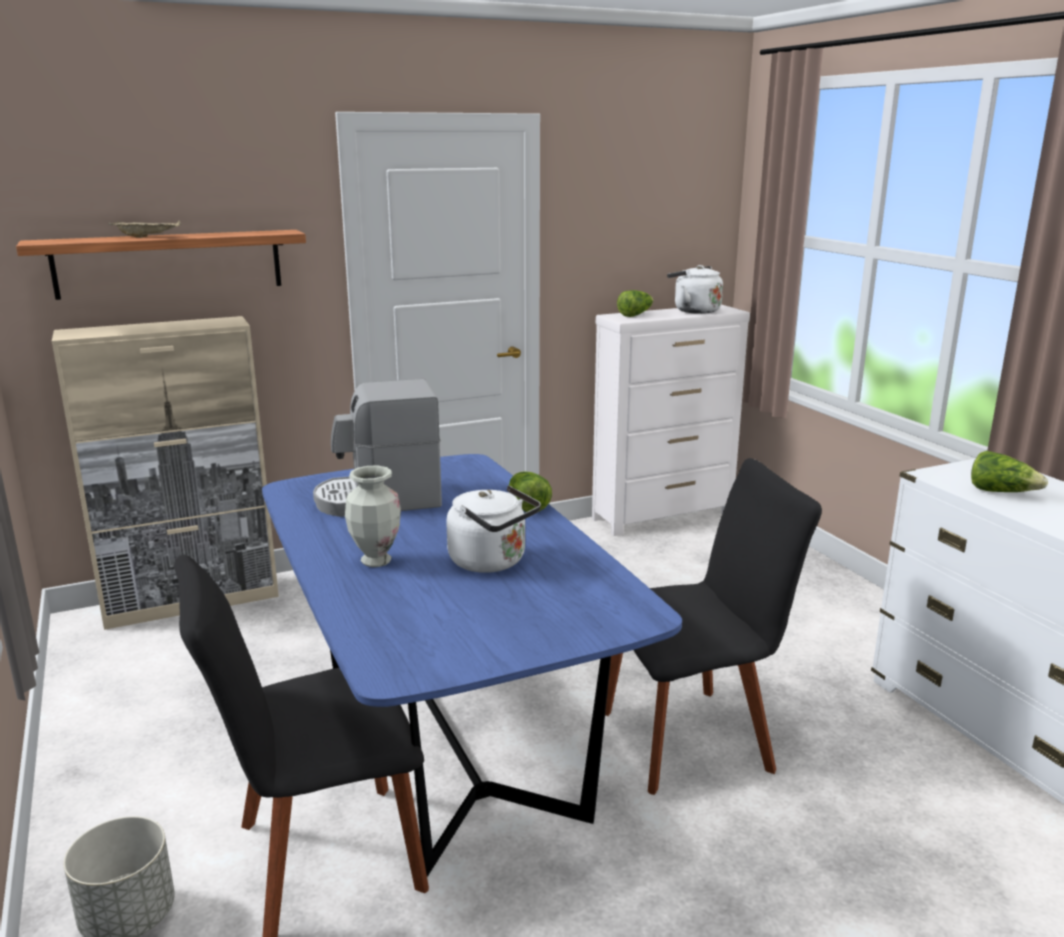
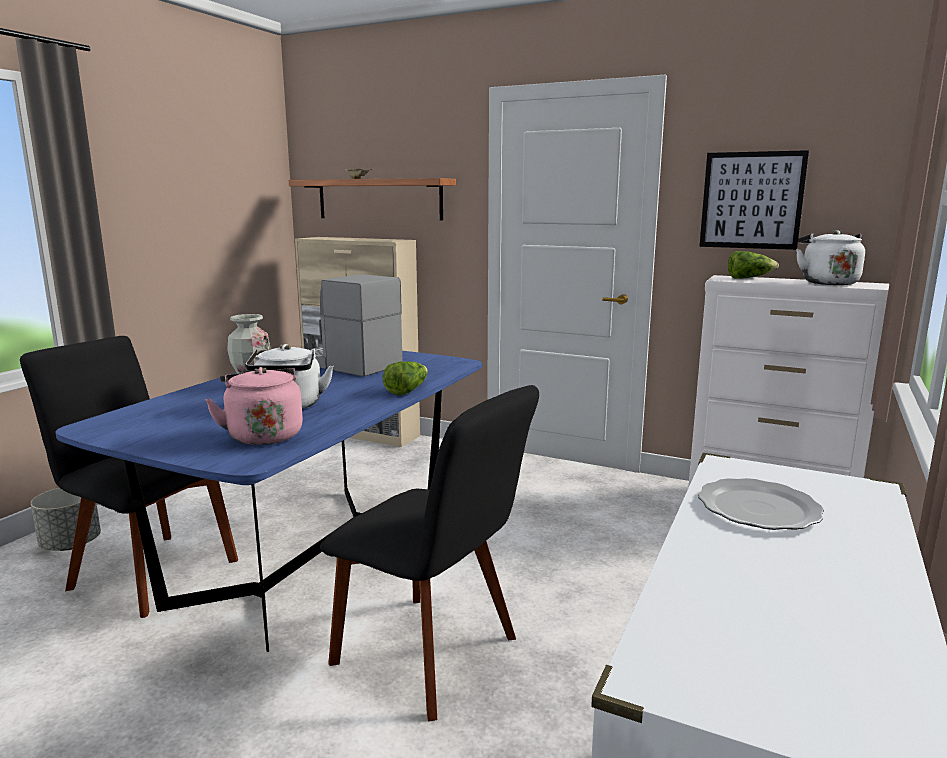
camera: 50 degrees right, 5 degrees down
lettuce [971,451,1048,492] -> plate [698,478,824,530]
none -> pink kettle [205,367,303,445]
none -> picture [699,150,809,250]

